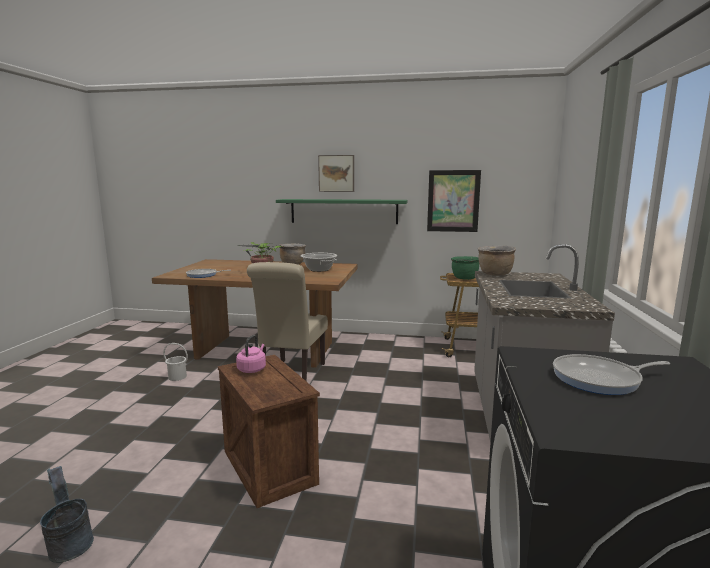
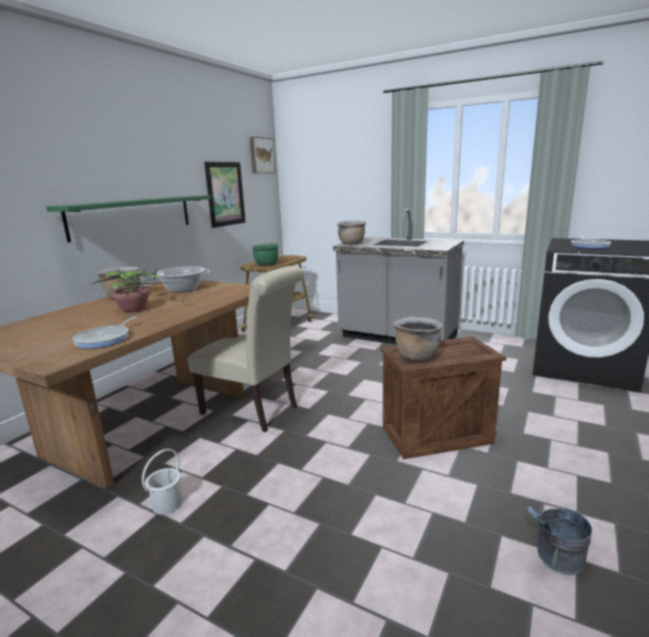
camera: 70 degrees left, 5 degrees up
pink kettle [236,335,266,373] -> brown cooking pot [393,317,443,361]
picture [318,155,354,192] -> picture moved to [250,137,276,174]

